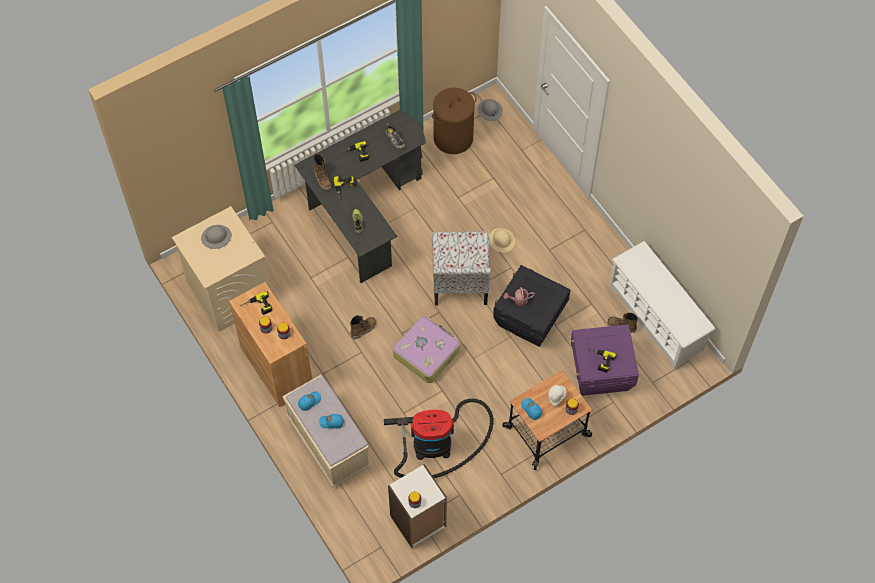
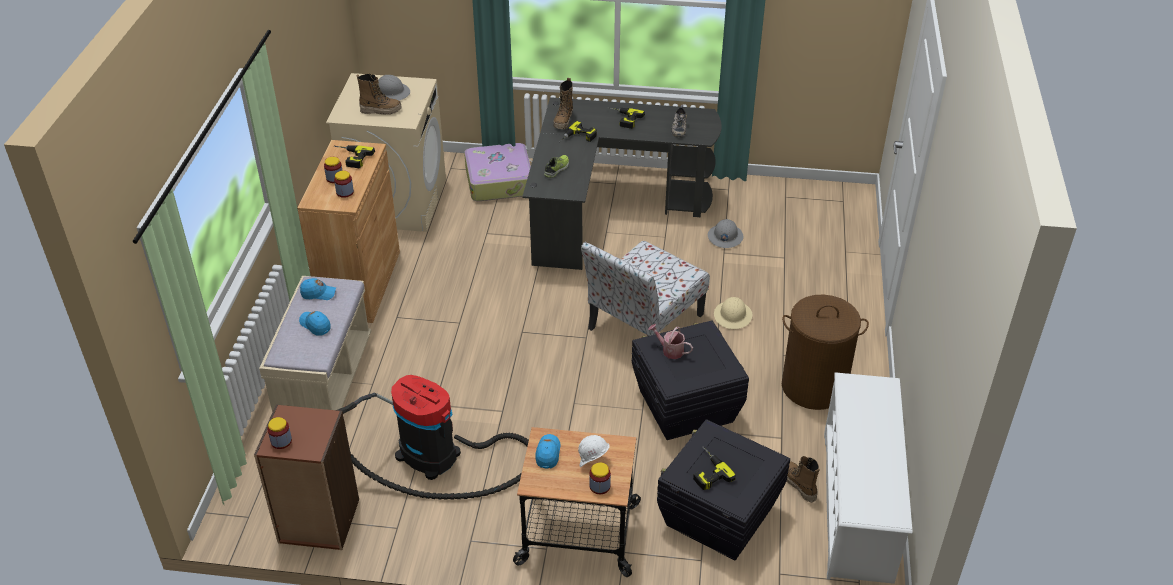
camera: 40 degrees right, 20 degrees down
boot [350,315,376,339] -> boot moved to [357,74,402,115]
white bookcase [388,464,447,548] -> brown bookcase [254,404,359,550]
suitcase [393,317,460,383] -> suitcase moved to [464,143,532,201]
brown laundry basket [432,88,477,154] -> brown laundry basket moved to [782,295,869,410]
grey hard hat [477,99,503,121] -> grey hard hat moved to [708,219,743,248]
purple storage box [571,324,639,396] -> black storage box [657,419,790,560]

